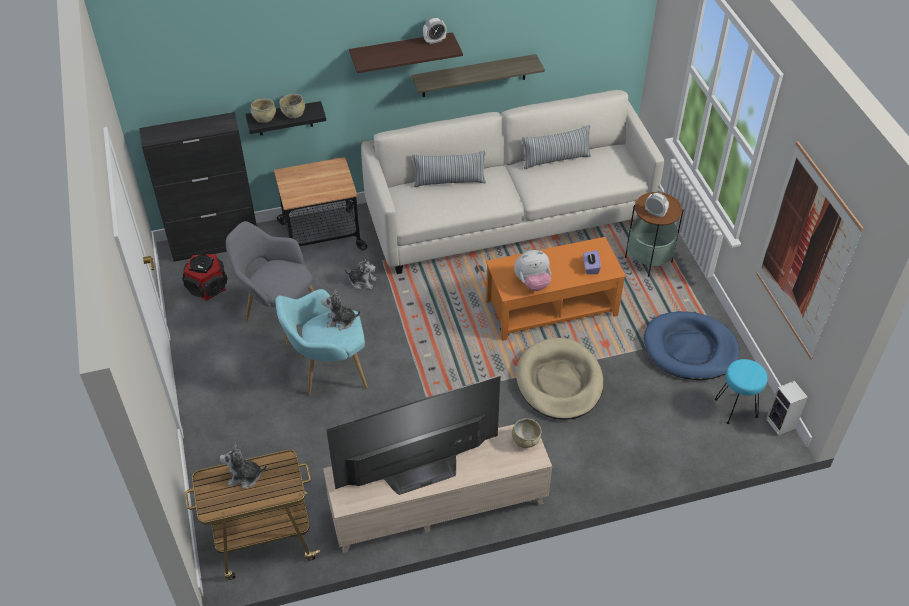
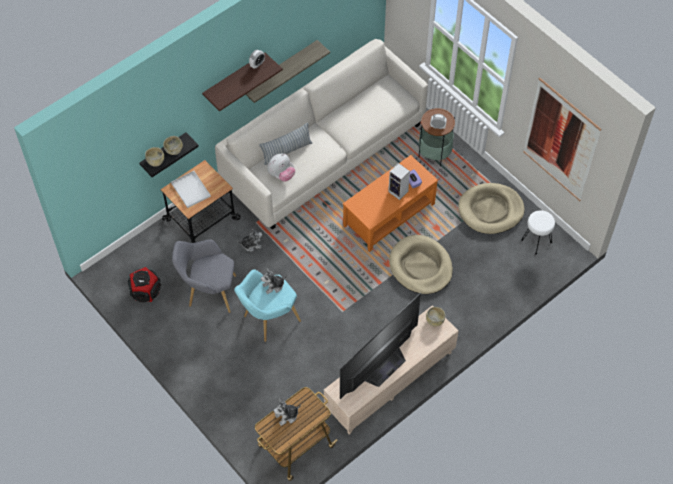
camera: 25 degrees left, 10 degrees up
black cabinet [139,112,257,262] -> none
plush toy [514,250,551,291] -> plush toy moved to [267,153,295,181]
pillow [522,125,591,169] -> none
blue dog bed [644,311,740,380] -> beige dog bed [458,183,525,234]
turquoise stool [715,359,767,424] -> white stool [521,210,555,254]
speaker [766,381,808,436] -> speaker moved to [388,163,410,200]
none -> white tray [171,171,211,208]

